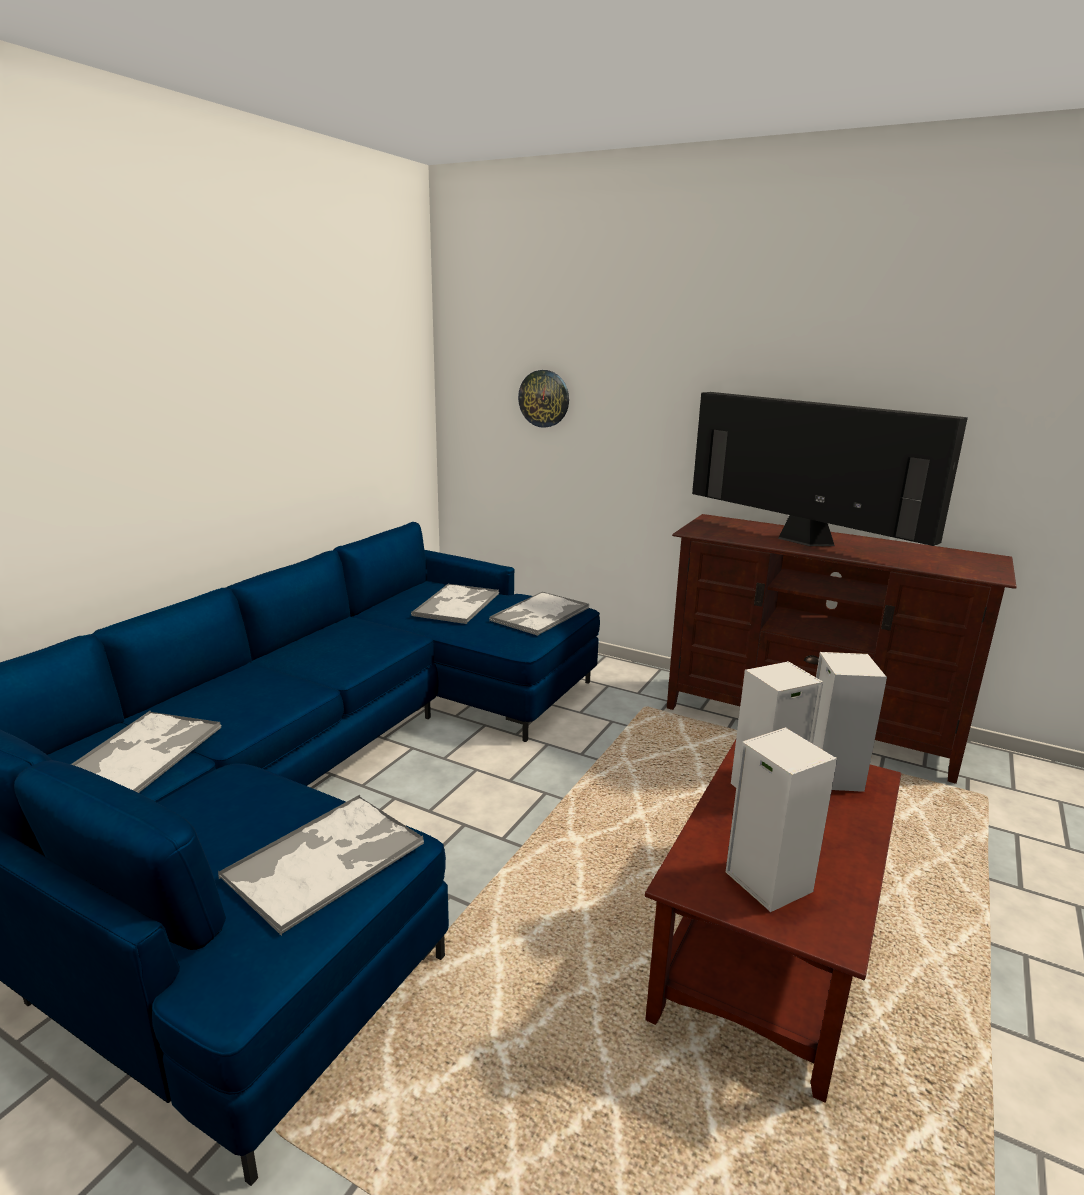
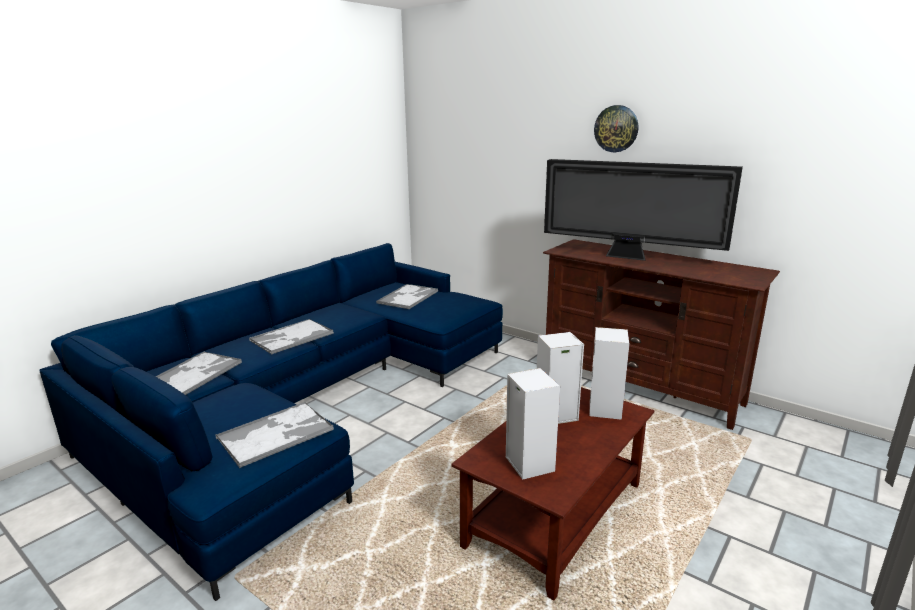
camera: 10 degrees right, 0 degrees up
tray [489,592,590,636] -> tray moved to [249,319,334,354]
wall clock [518,370,569,428] -> wall clock moved to [594,105,638,152]
television [692,392,968,546] -> television turned 150 degrees clockwise [544,159,743,261]

